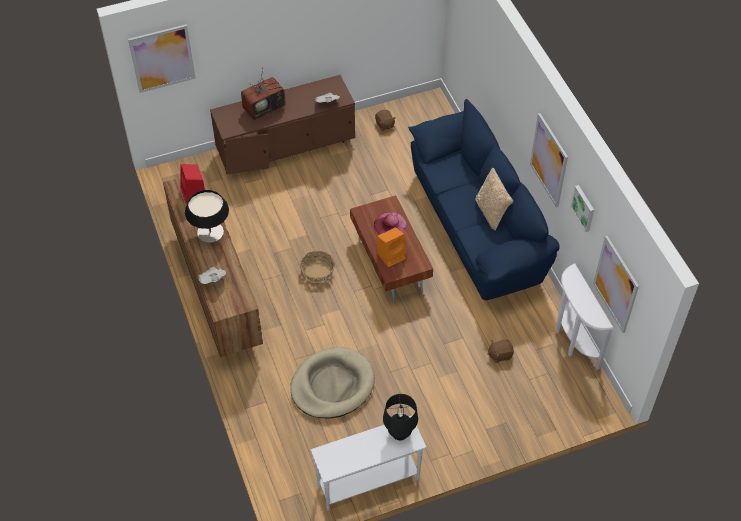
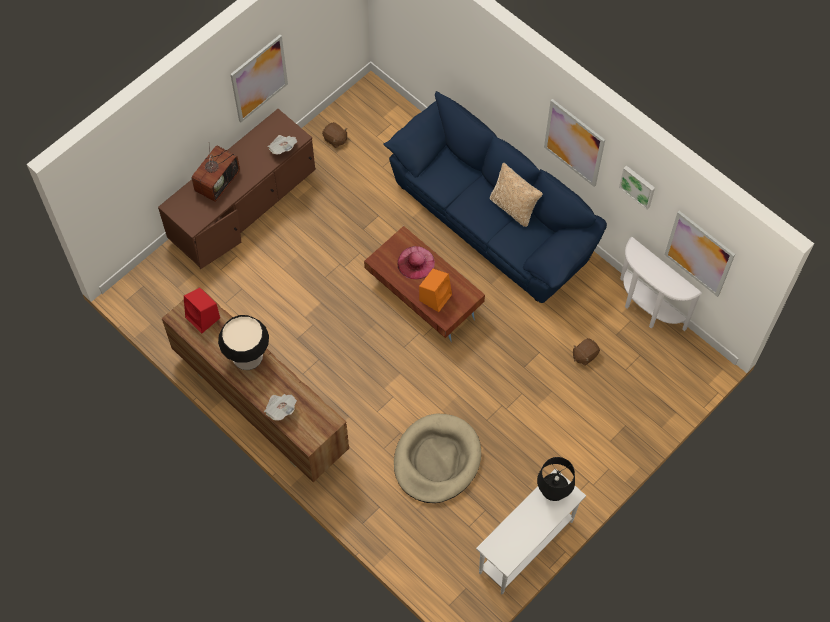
camera: 25 degrees left, 10 degrees up
picture [128,24,196,93] -> picture moved to [230,35,288,122]
basket [300,251,335,282] -> none

